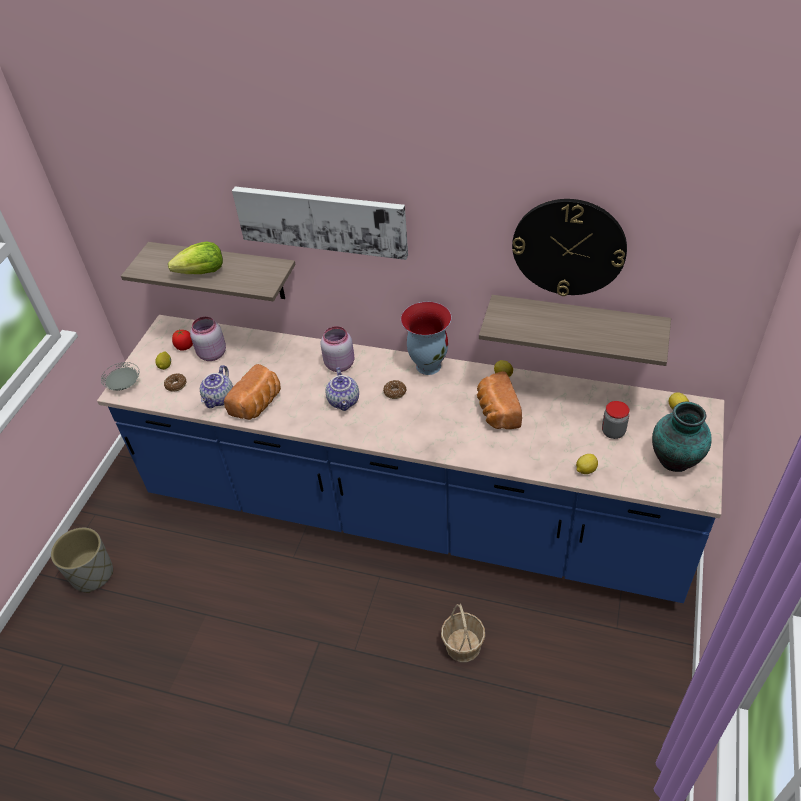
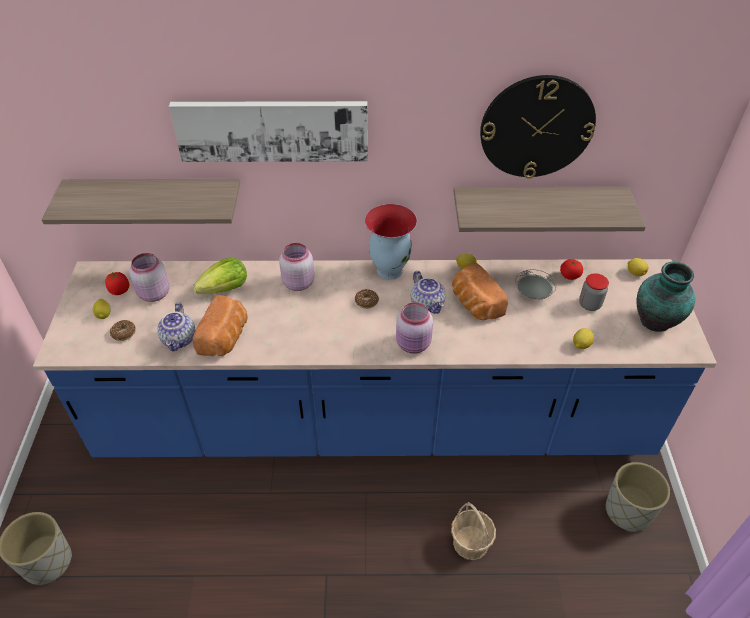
camera: 20 degrees left, 0 degrees up
grey plate [101,362,139,391] -> grey plate moved to [515,269,556,300]
lettuce [168,241,223,274] -> lettuce moved to [193,258,247,294]
teapot [326,367,359,411] -> teapot moved to [411,271,446,314]
none -> pink jar [396,302,433,354]
none -> tomato [560,259,583,280]
none -> grey planter [606,462,670,532]

